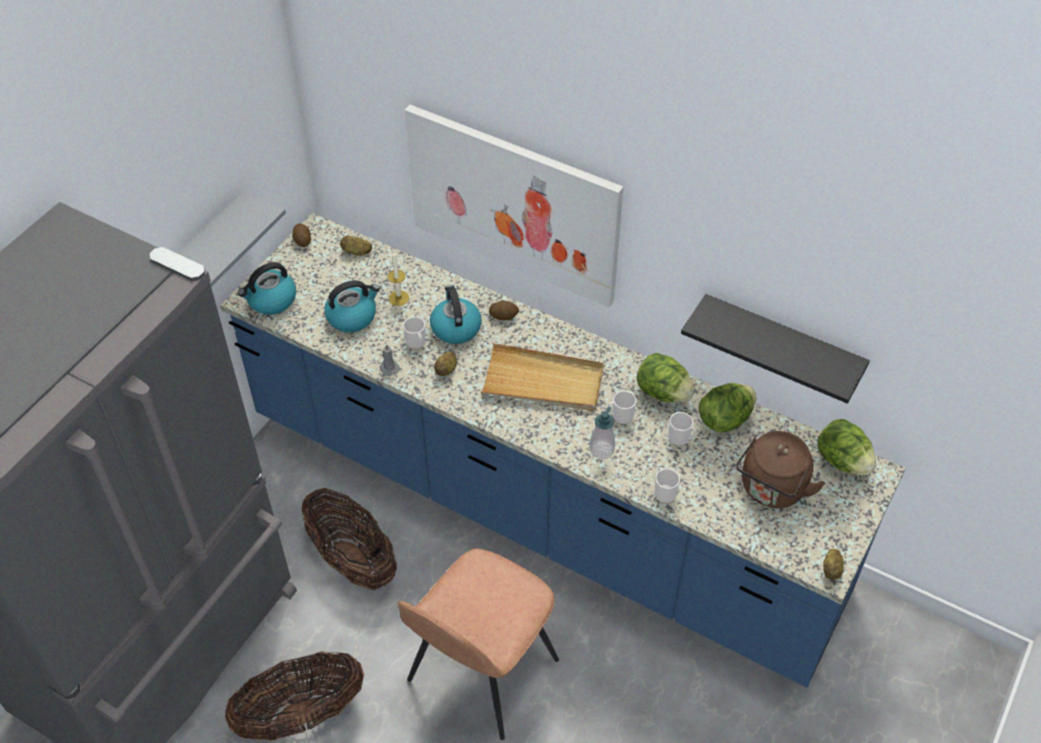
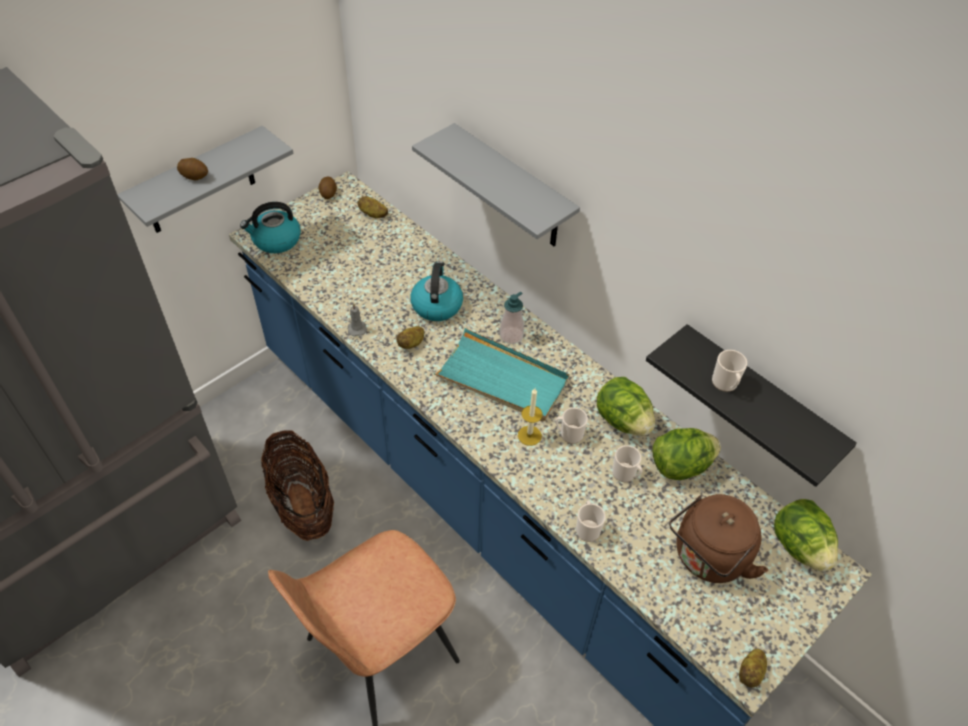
camera: 15 degrees right, 0 degrees up
basket [225,651,364,741] -> none
kettle [324,280,380,332] -> none
candle [388,251,409,306] -> candle moved to [518,388,543,446]
mug [403,317,426,349] -> mug moved to [712,350,747,392]
picture [405,105,623,308] -> grey shelf [412,123,580,246]
beige tray [481,343,604,411] -> turquoise tray [433,328,570,421]
potato [489,301,519,320] -> potato moved to [177,158,208,180]
soap dispenser [590,407,615,459] -> soap dispenser moved to [499,292,524,344]

